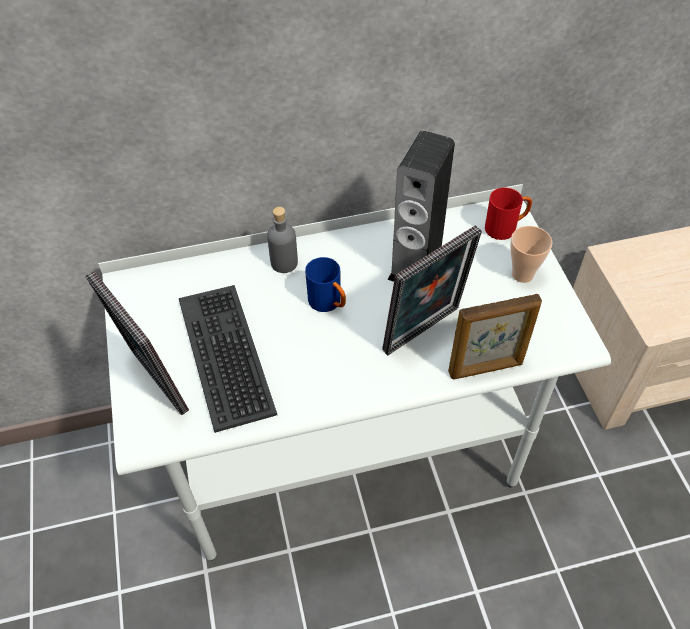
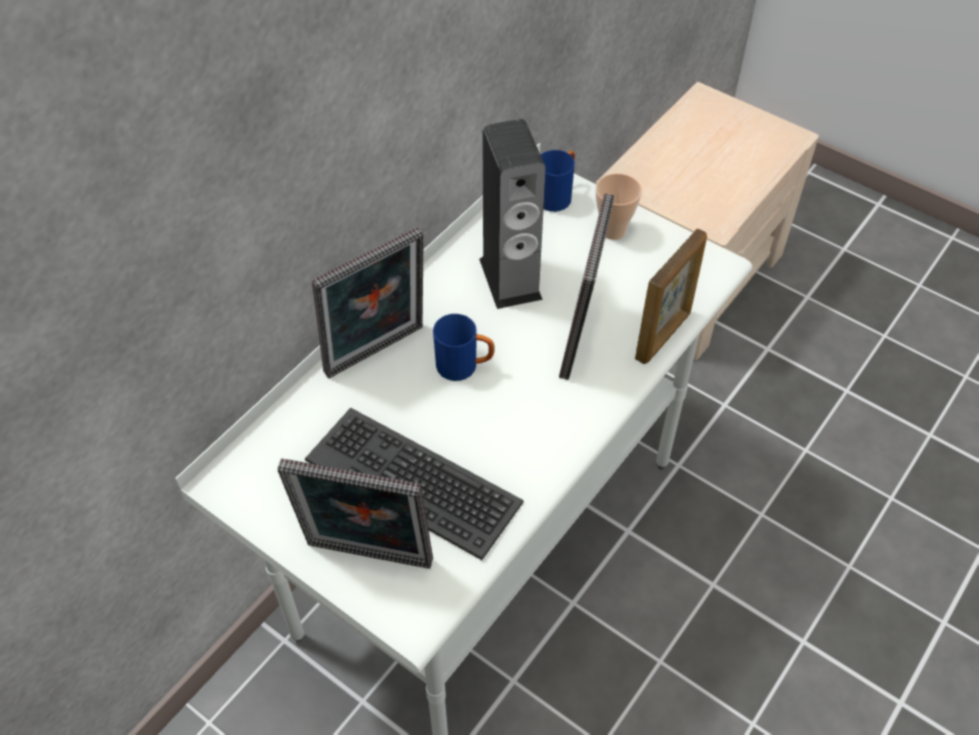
camera: 40 degrees left, 0 degrees up
grey bottle [267,207,298,273] -> picture frame [312,227,424,378]
red mug [485,187,532,240] -> blue mug [541,150,575,212]

